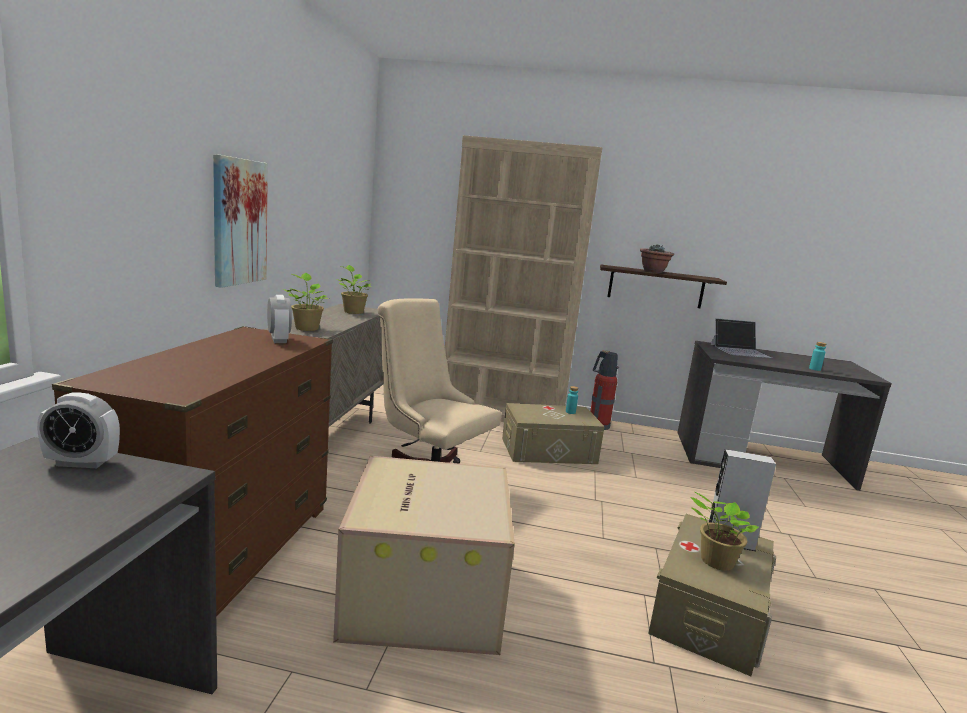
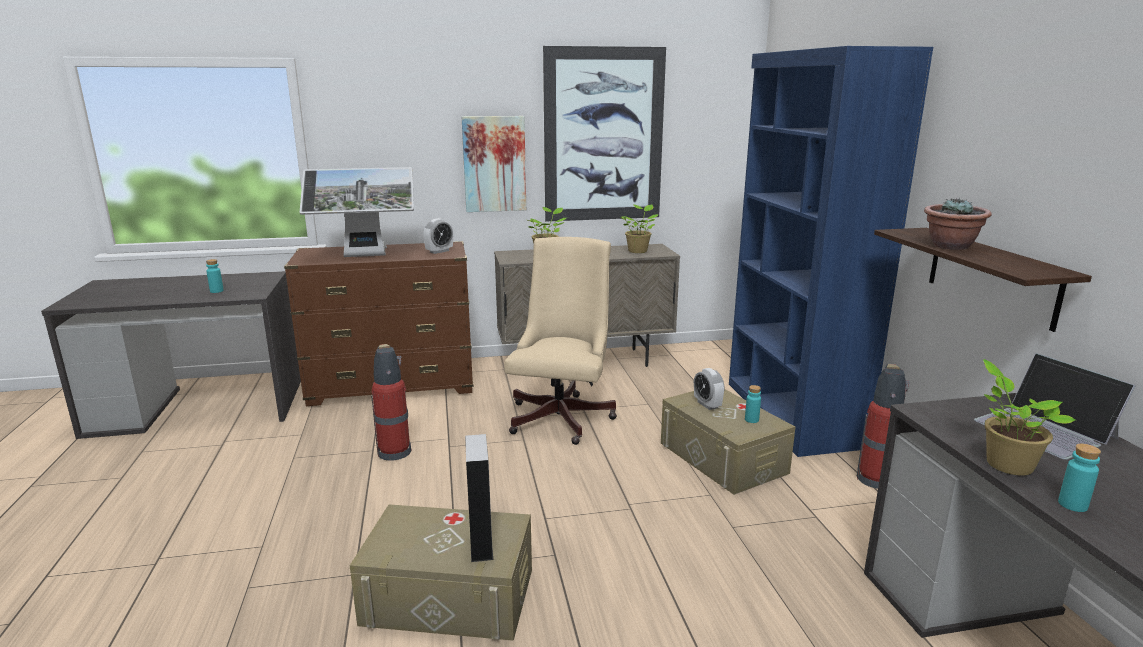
camera: 70 degrees right, 5 degrees up
alarm clock [37,392,120,468] -> alarm clock moved to [694,368,724,410]
cardboard box [333,456,515,655] -> fire extinguisher [371,344,412,461]
beige bookcase [445,135,602,422] -> blue bookcase [729,46,933,457]
potted plant [690,492,759,571] -> potted plant moved to [983,359,1076,476]
none -> turquoise bottle [206,259,224,293]
none -> monitor [300,167,414,257]
none -> picture [543,46,666,221]

